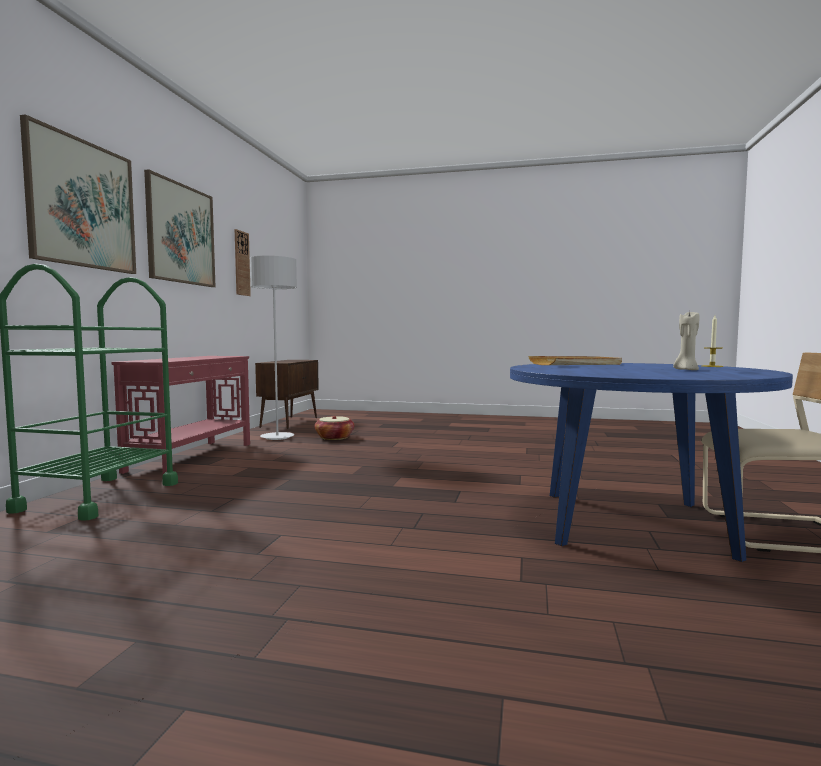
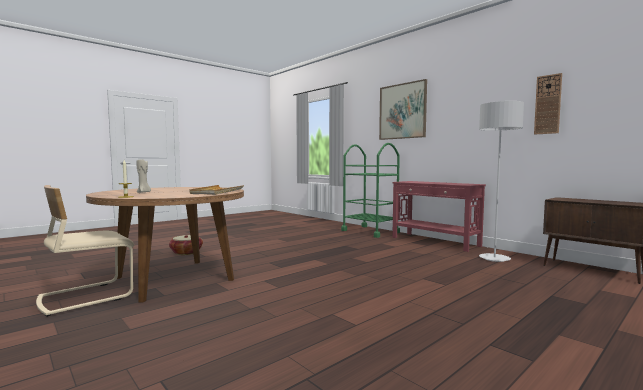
camera: 125 degrees right, 0 degrees up
picture [144,169,216,287] -> none
basket [315,416,354,440] -> basket moved to [169,235,203,255]
blue dining table [510,363,793,562] -> brown dining table [86,187,244,303]

